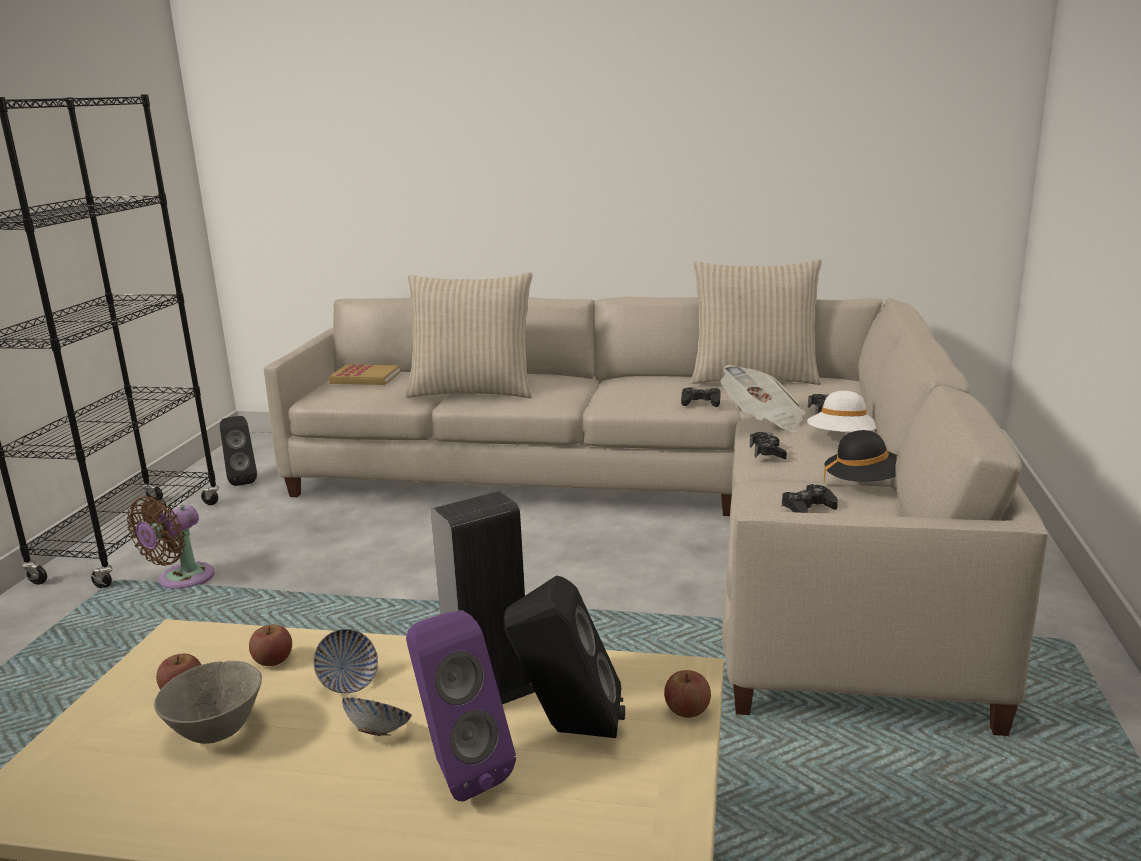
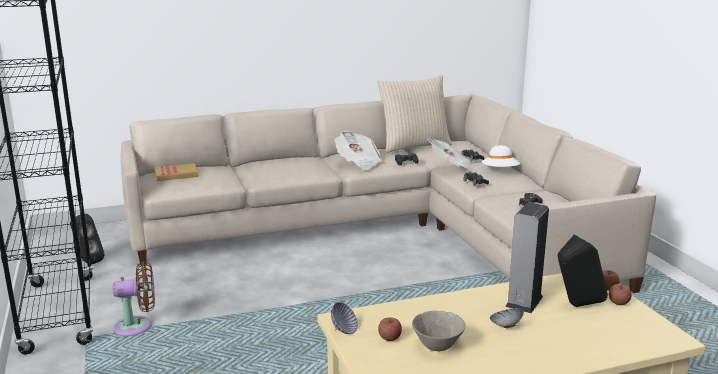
camera: 30 degrees left, 0 degrees up
brown fan [127,496,214,589] -> brown fan turned 105 degrees counterclockwise [113,262,155,336]
apple [249,625,292,666] -> apple moved to [609,284,632,305]
bowl [314,629,378,693] -> bowl moved to [331,302,358,334]
beige pillow [405,272,533,398] -> none
purple speaker [406,610,516,801] -> none
black hat [824,430,897,483] -> none
none -> newspaper [334,131,382,170]

